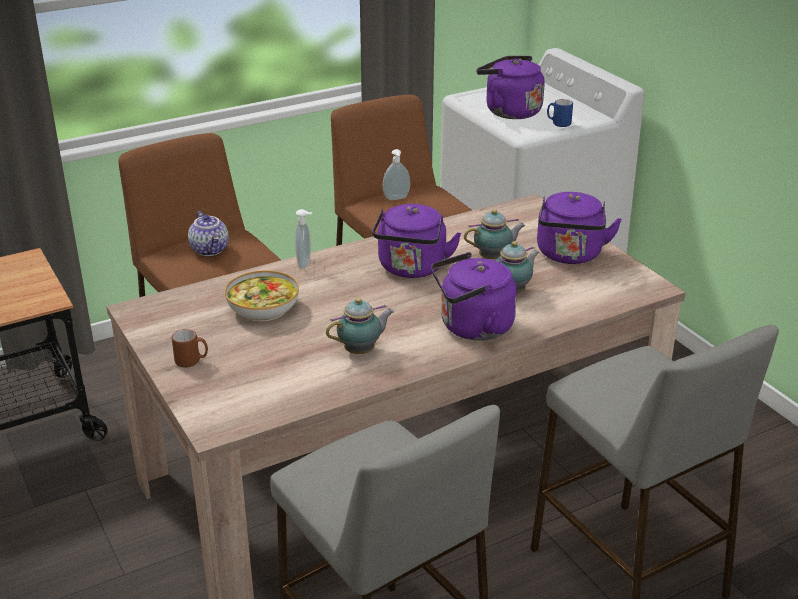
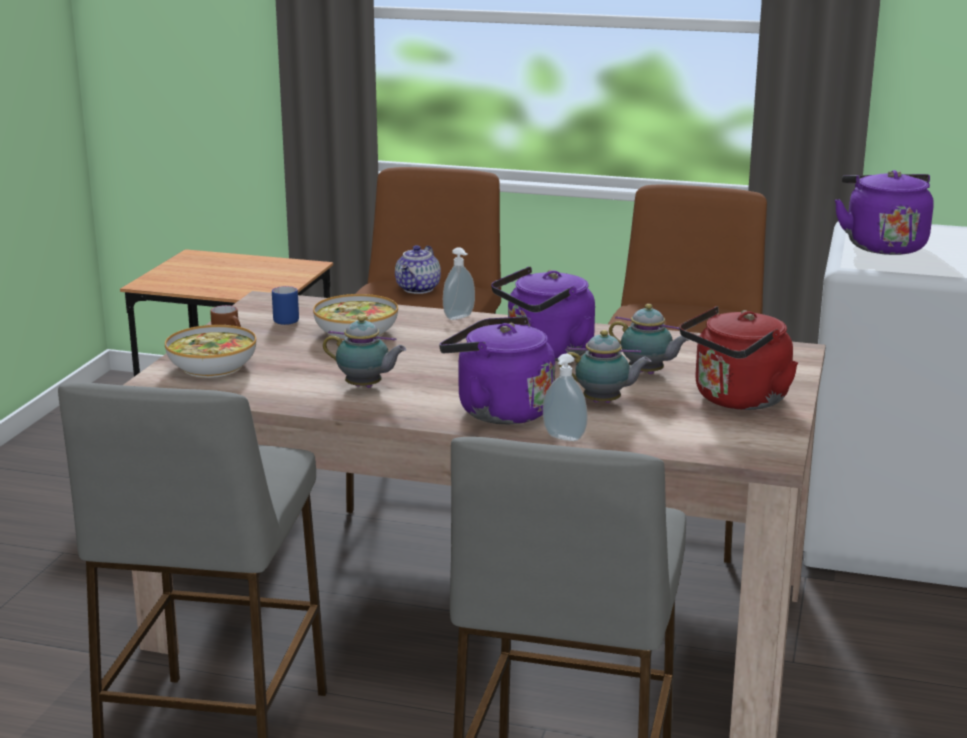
camera: 45 degrees right, 10 degrees down
soap dispenser [383,149,410,200] -> soap dispenser moved to [543,354,588,441]
purple kettle [537,192,622,264] -> red kettle [679,306,798,410]
blue mug [547,99,573,127] -> blue mug moved to [272,286,299,325]
none -> bowl [165,325,256,378]

